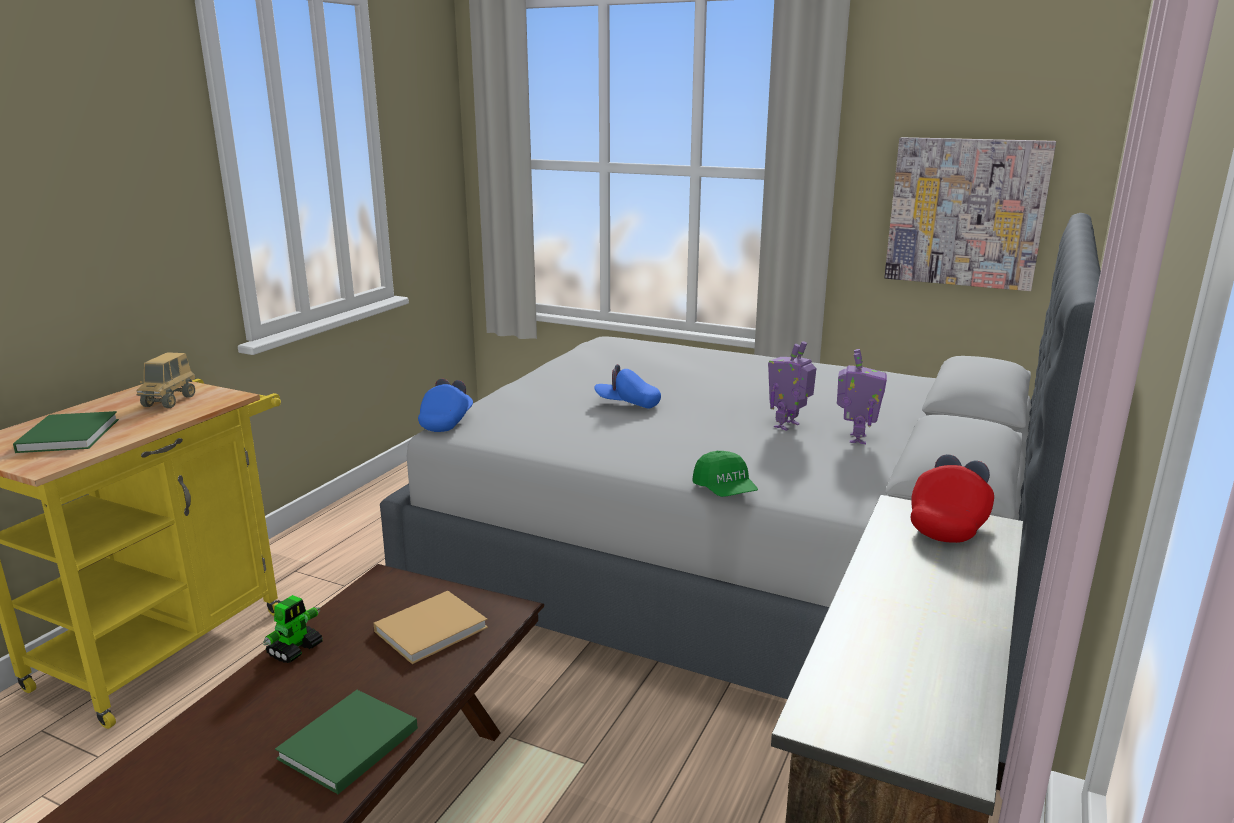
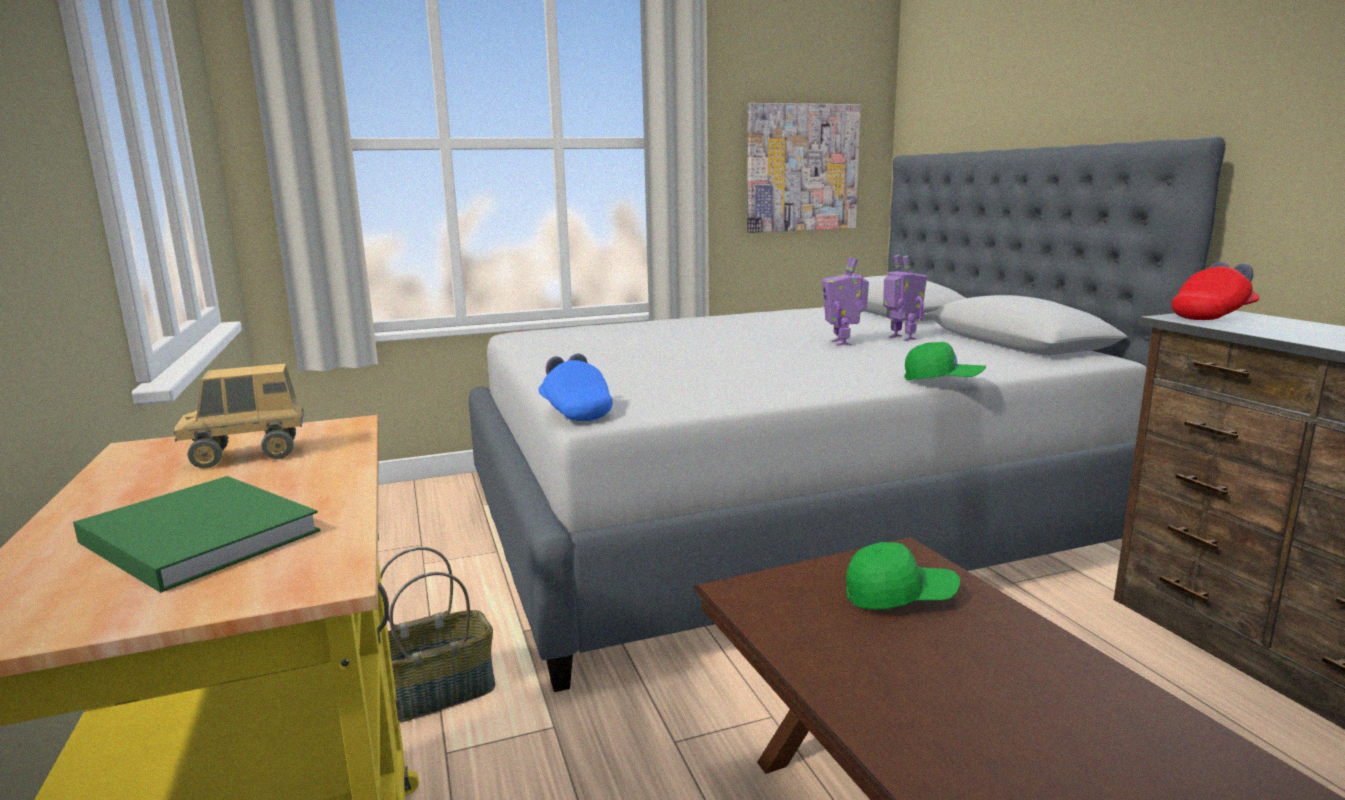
camera: 45 degrees left, 5 degrees down
toy truck [137,352,196,408] -> toy truck turned 105 degrees clockwise [174,363,304,469]
toy robot [263,595,323,663] -> none
green book [275,690,418,794] -> none
beige book [374,591,488,664] -> green cap [846,542,960,609]
blue cap [594,364,661,409] -> none
red cap [911,454,994,543] -> red cap turned 75 degrees clockwise [1172,262,1260,320]
none -> basket [380,547,495,722]

